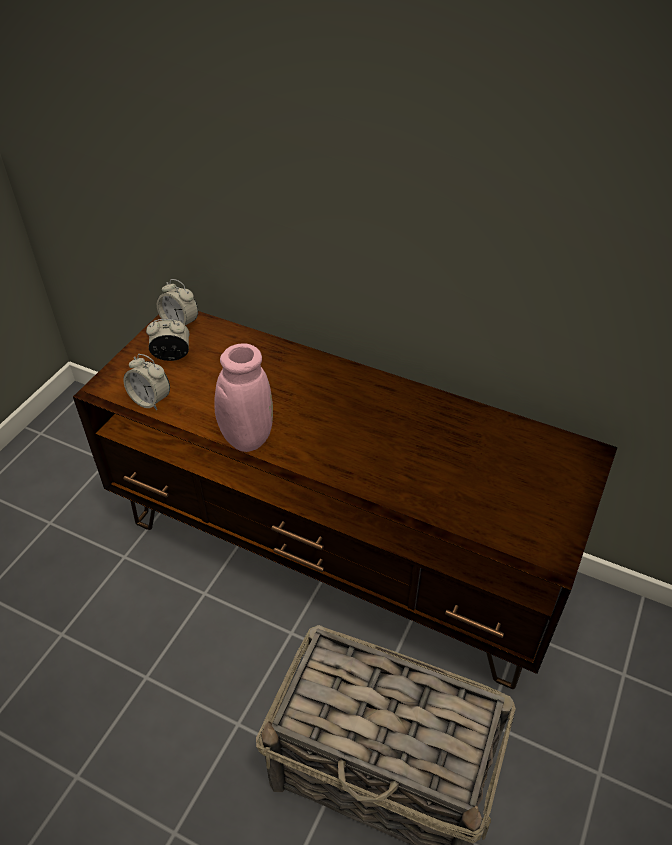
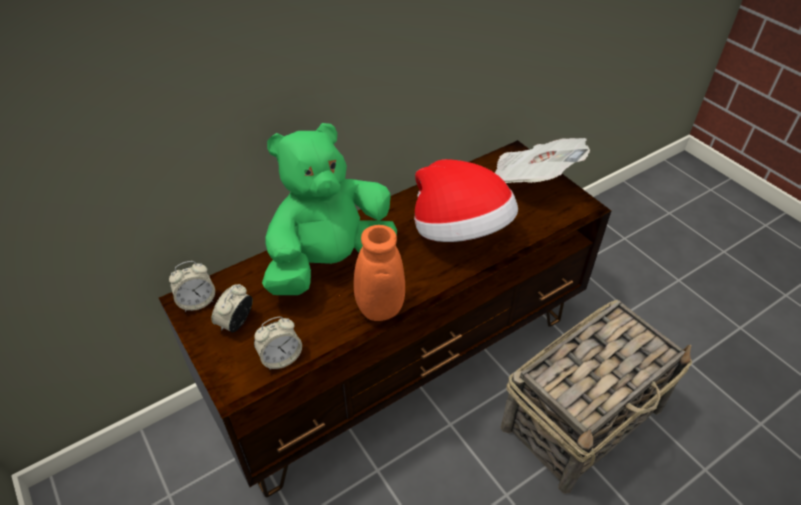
camera: 60 degrees left, 0 degrees up
pink vase [142,343,273,452] -> orange vase [354,225,405,321]
none -> green plush toy [262,123,397,295]
none -> hat [414,159,518,242]
none -> newspaper [495,138,590,183]

